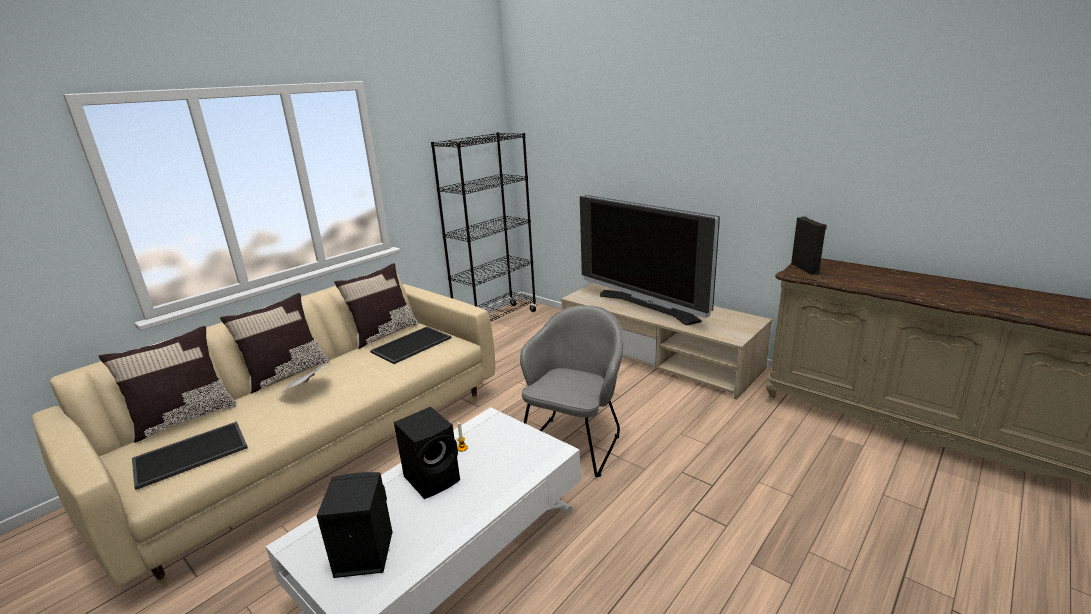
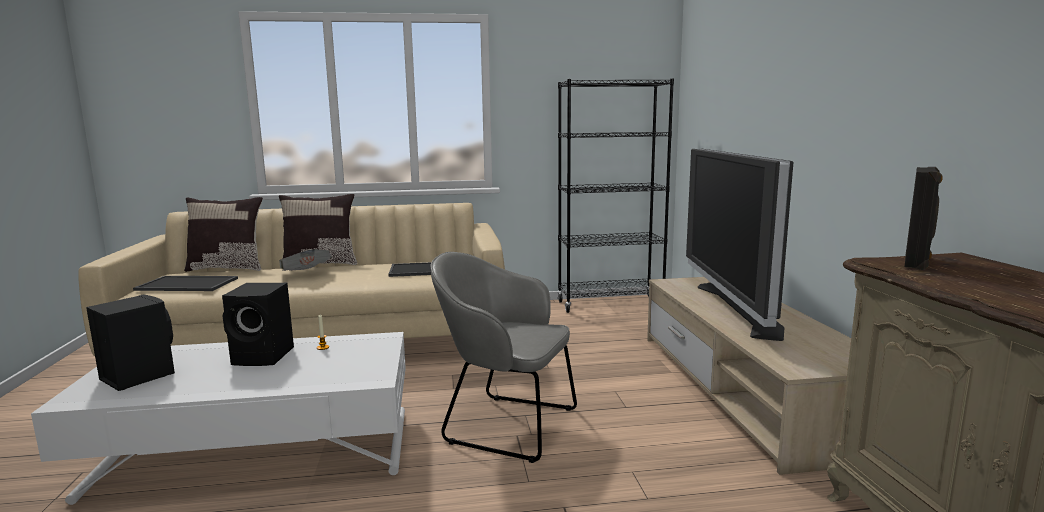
camera: 40 degrees right, 10 degrees down
pillow [334,263,418,349] -> none
grey armchair [520,305,623,477] -> grey armchair turned 135 degrees counterclockwise [430,252,577,463]

